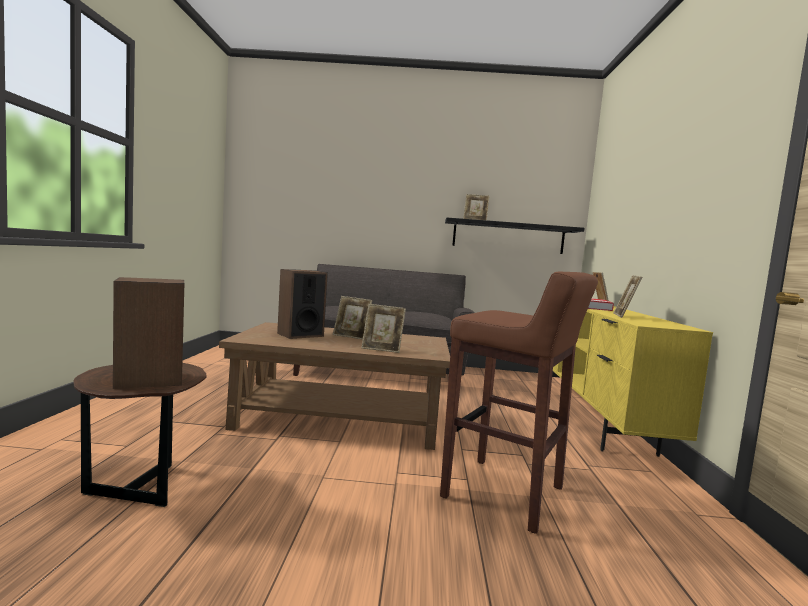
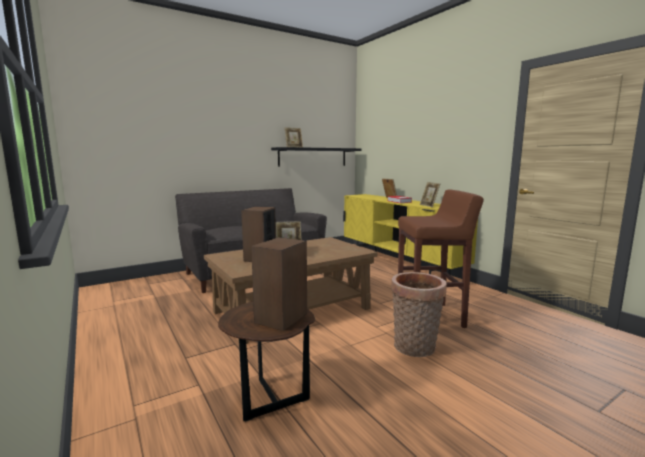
camera: 35 degrees left, 5 degrees up
picture frame [361,304,406,353] -> none
none -> basket [391,272,446,357]

